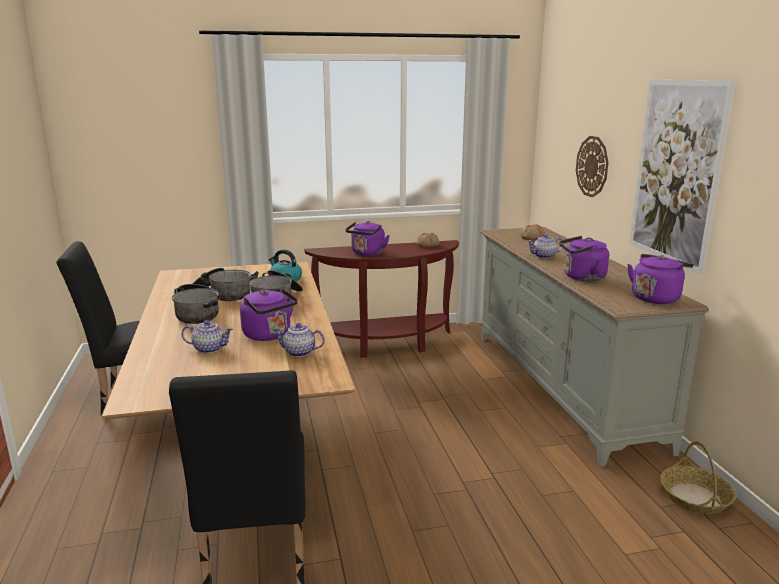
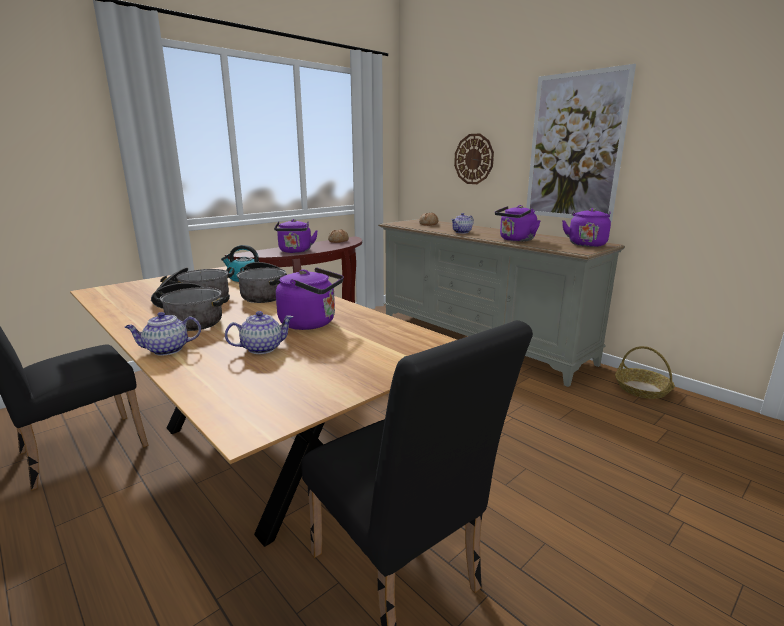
camera: 30 degrees left, 0 degrees up
teapot [274,323,325,357] -> teapot moved to [125,312,201,356]

